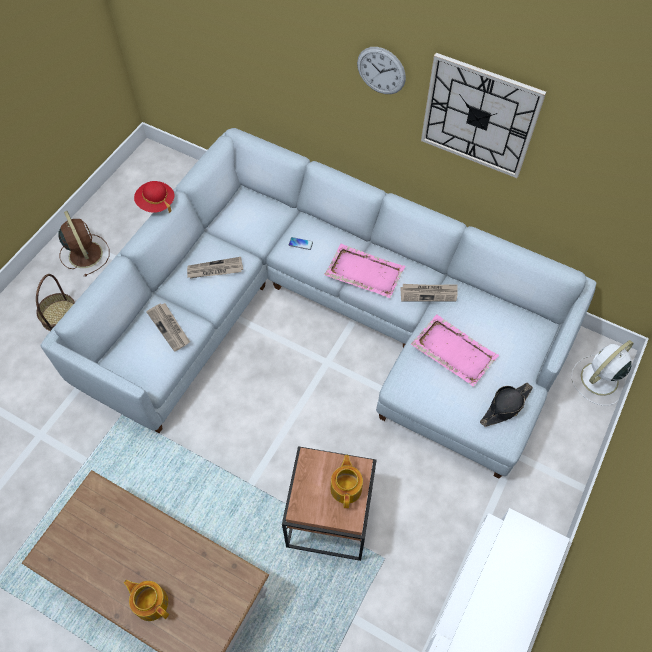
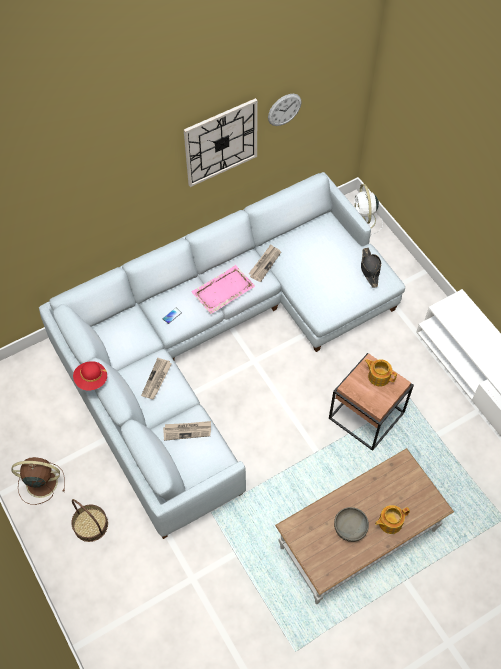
camera: 60 degrees left, 0 degrees up
wall clock [357,47,406,94] -> wall clock moved to [268,94,302,126]
pink tray [411,314,499,386] -> none
none -> grey bowl [334,507,369,542]

